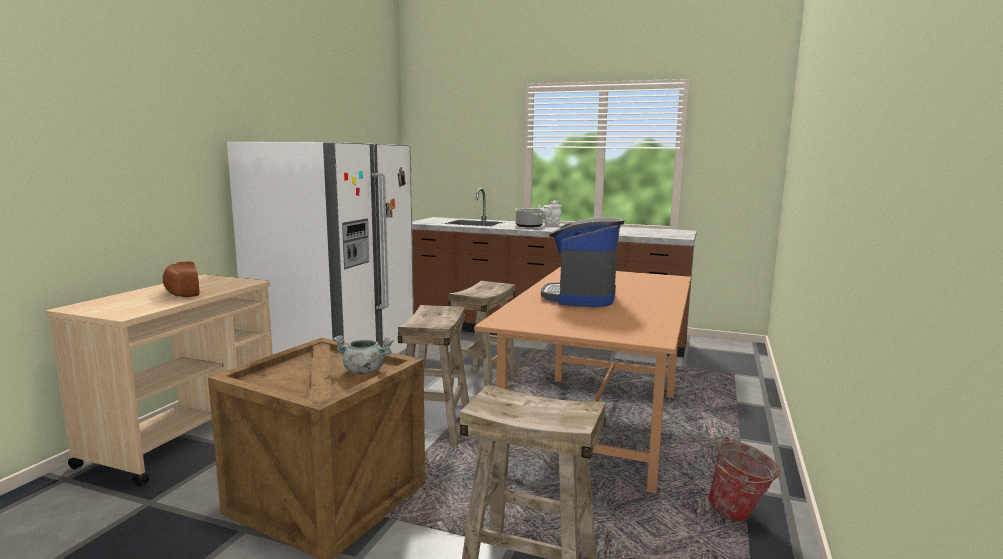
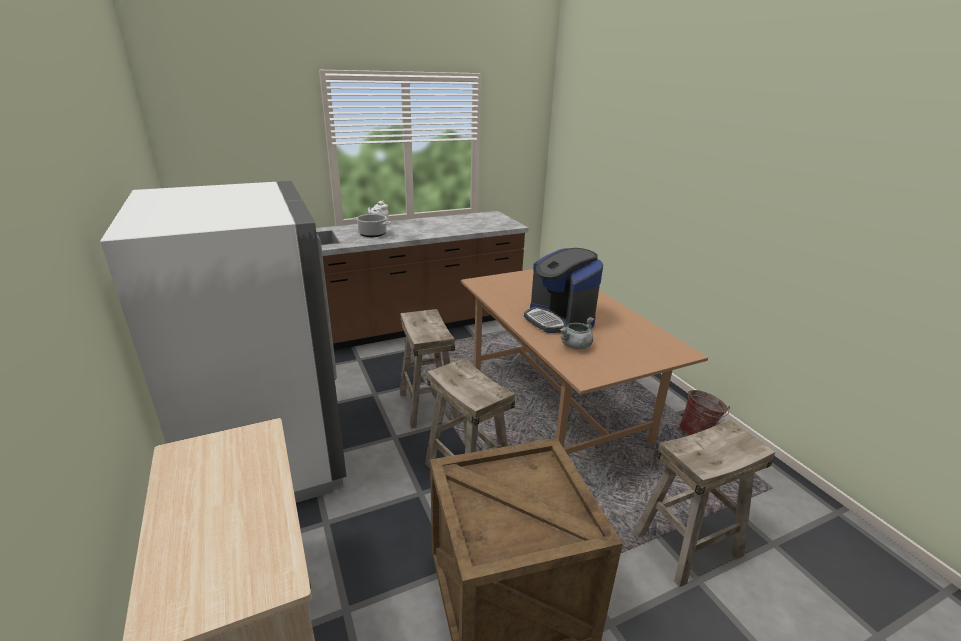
camera: 45 degrees left, 15 degrees up
bread [163,261,199,297] -> none
grey cooking pot [333,335,394,374] -> grey cooking pot moved to [559,317,594,350]

